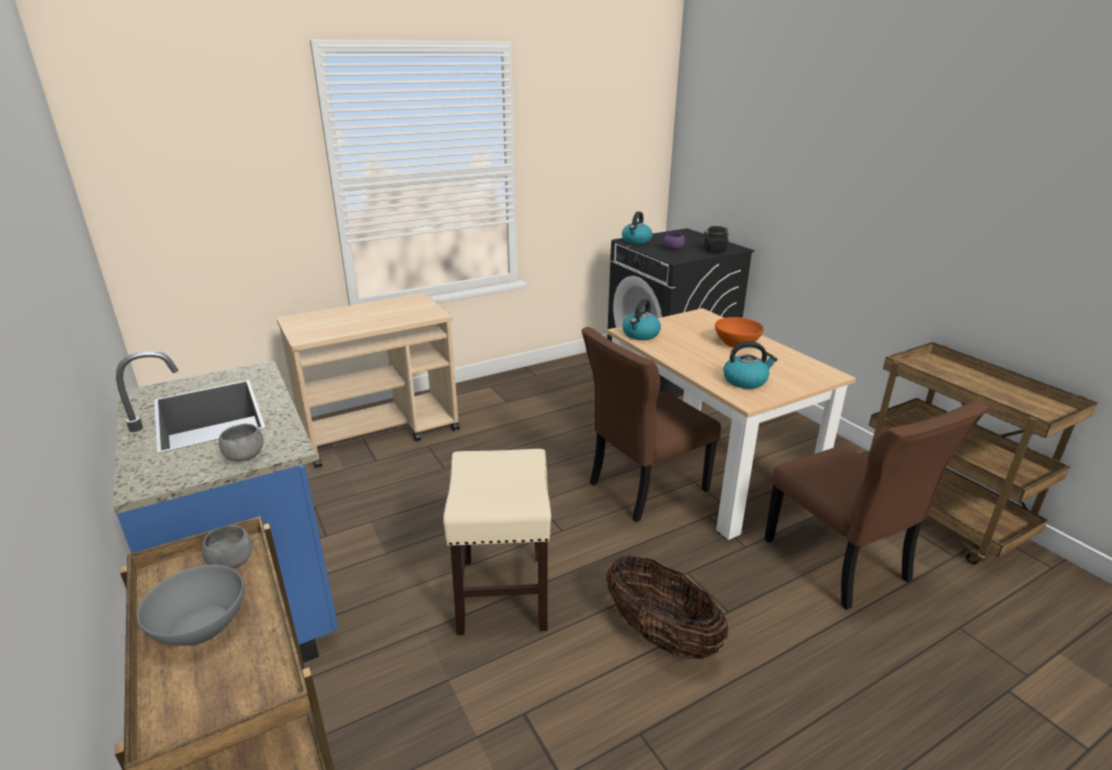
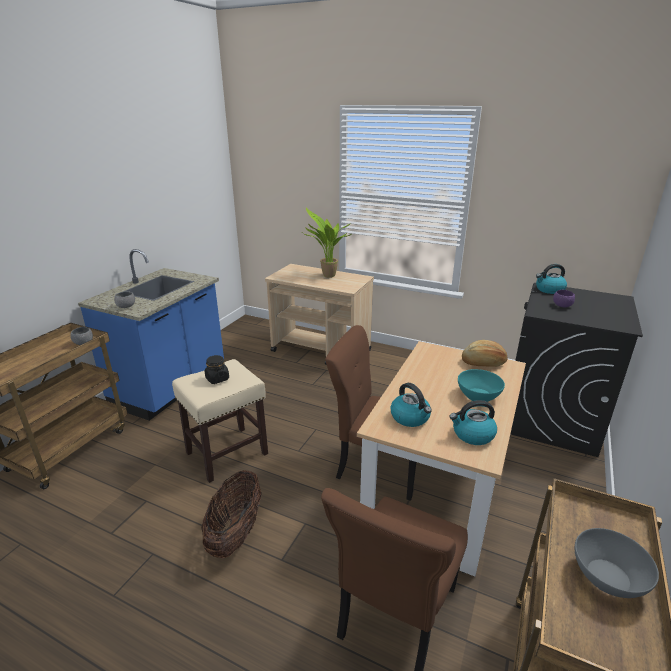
camera: 55 degrees right, 0 degrees up
grey bowl [137,565,244,646] -> grey bowl moved to [575,528,659,598]
kettle [622,299,661,340] -> kettle moved to [449,400,497,445]
black jar [703,226,729,252] -> black jar moved to [205,355,229,384]
orange bowl [715,317,764,348] -> turquoise bowl [458,369,505,402]
none -> potted plant [303,208,352,278]
none -> bread [462,340,508,367]

